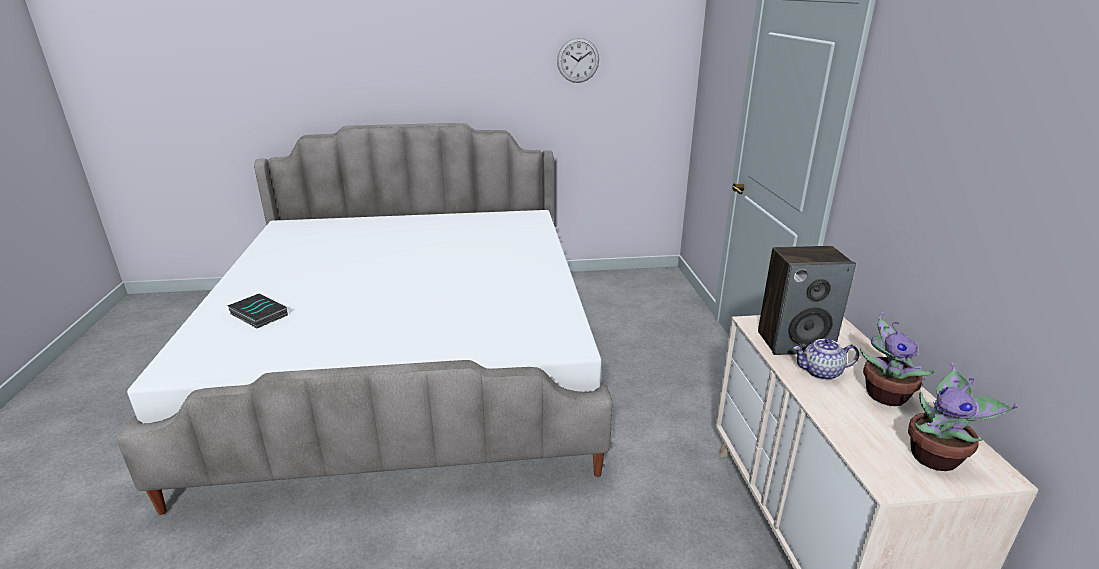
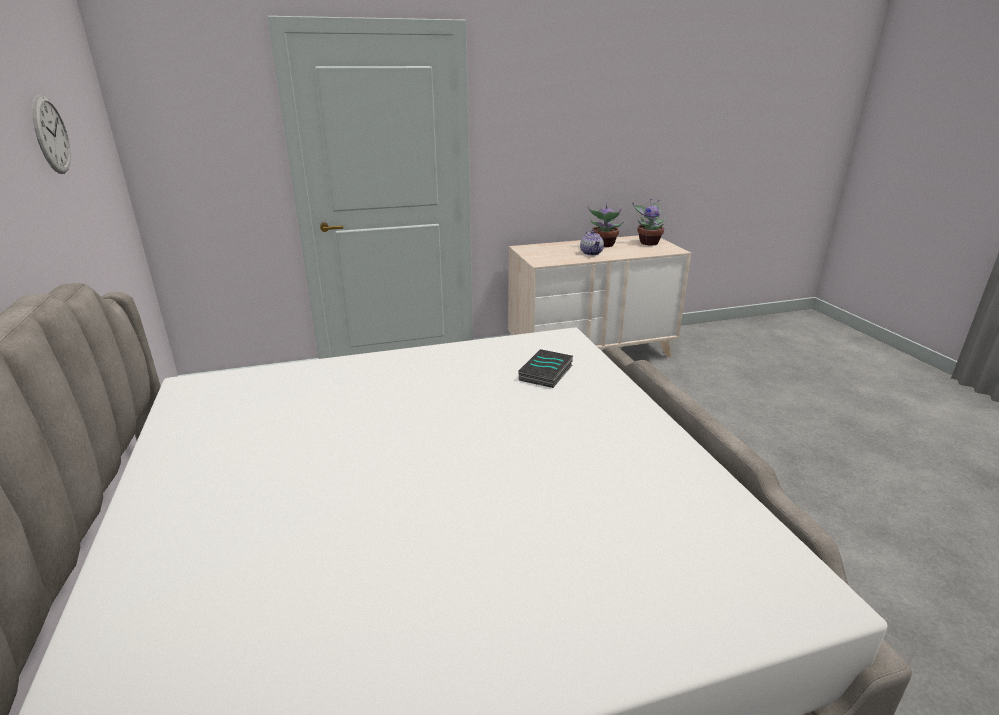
camera: 100 degrees left, 0 degrees up
book [227,294,288,328] -> book moved to [519,349,573,388]
speaker [758,246,856,355] -> none

